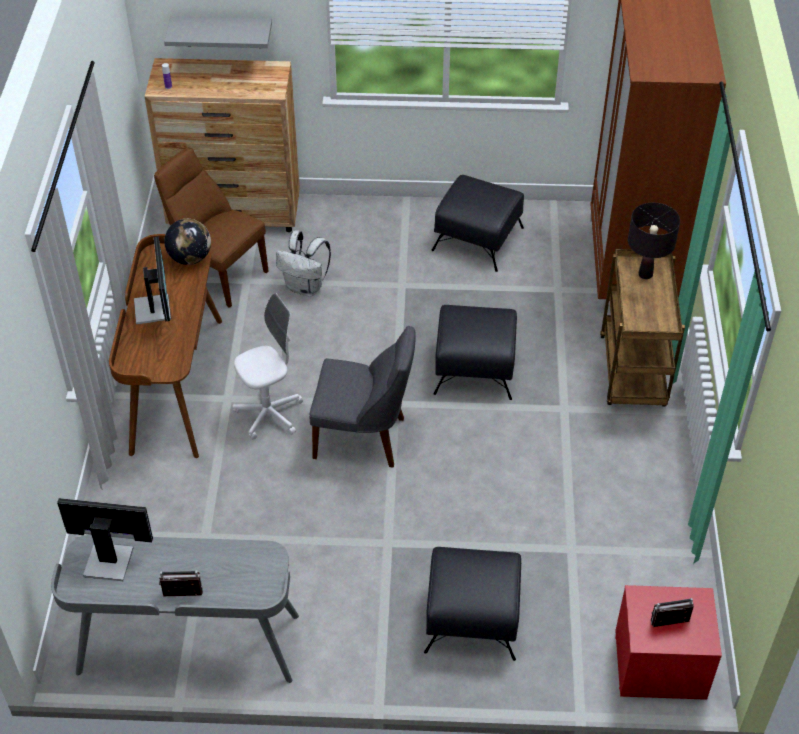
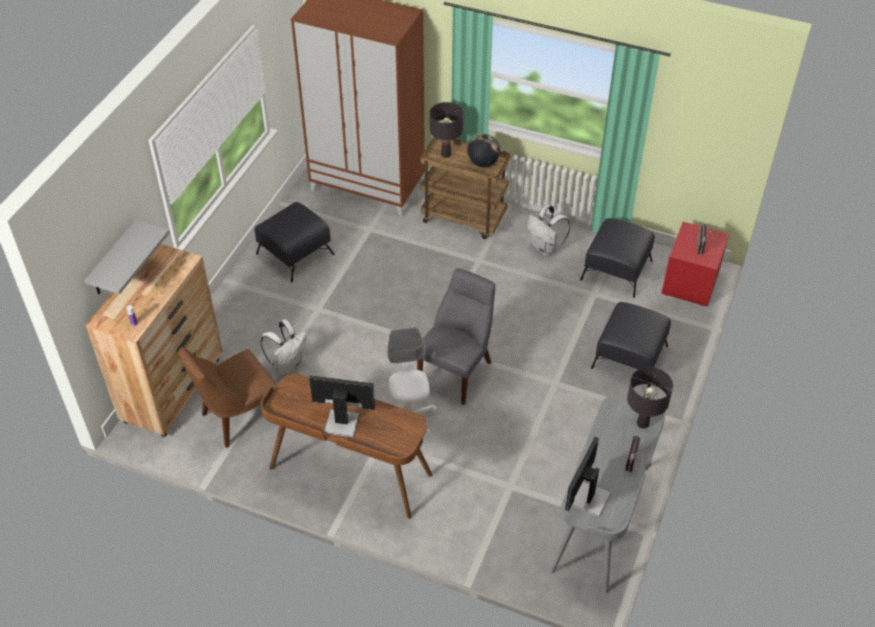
camera: 70 degrees left, 0 degrees up
globe [164,219,211,265] -> globe moved to [467,134,500,167]
black ottoman [433,305,517,400] -> black ottoman moved to [580,218,655,298]
none -> white backpack [527,204,571,256]
none -> black table lamp [627,367,673,429]

